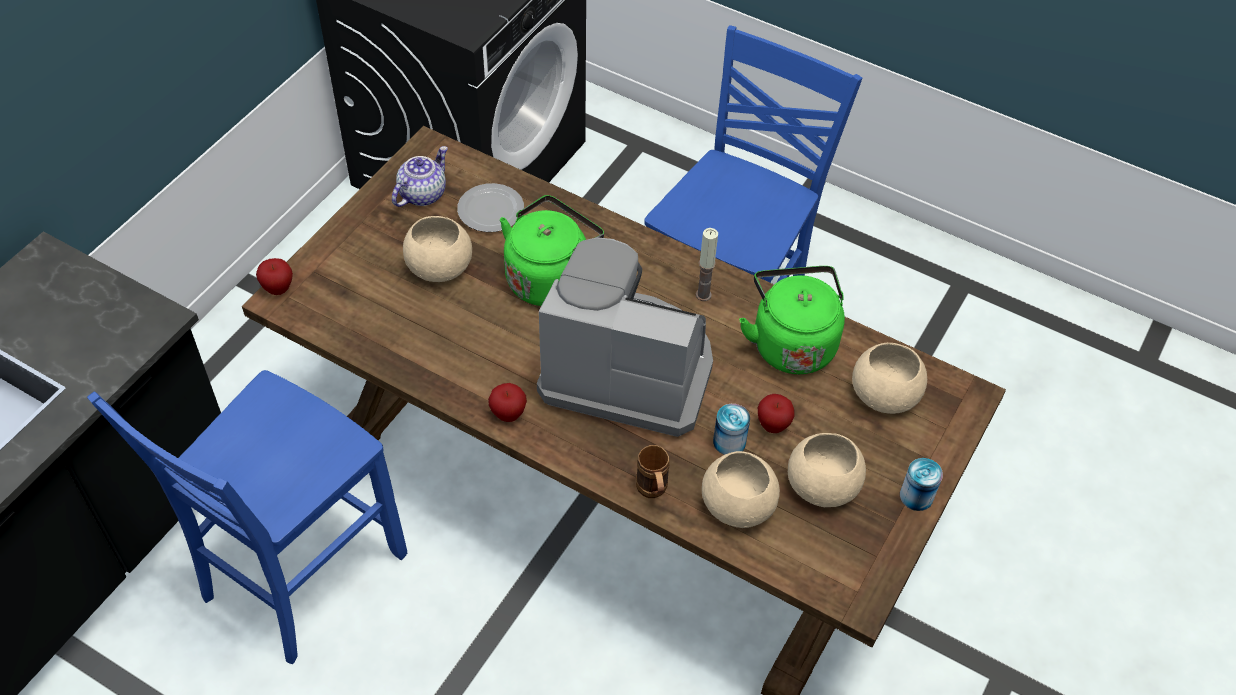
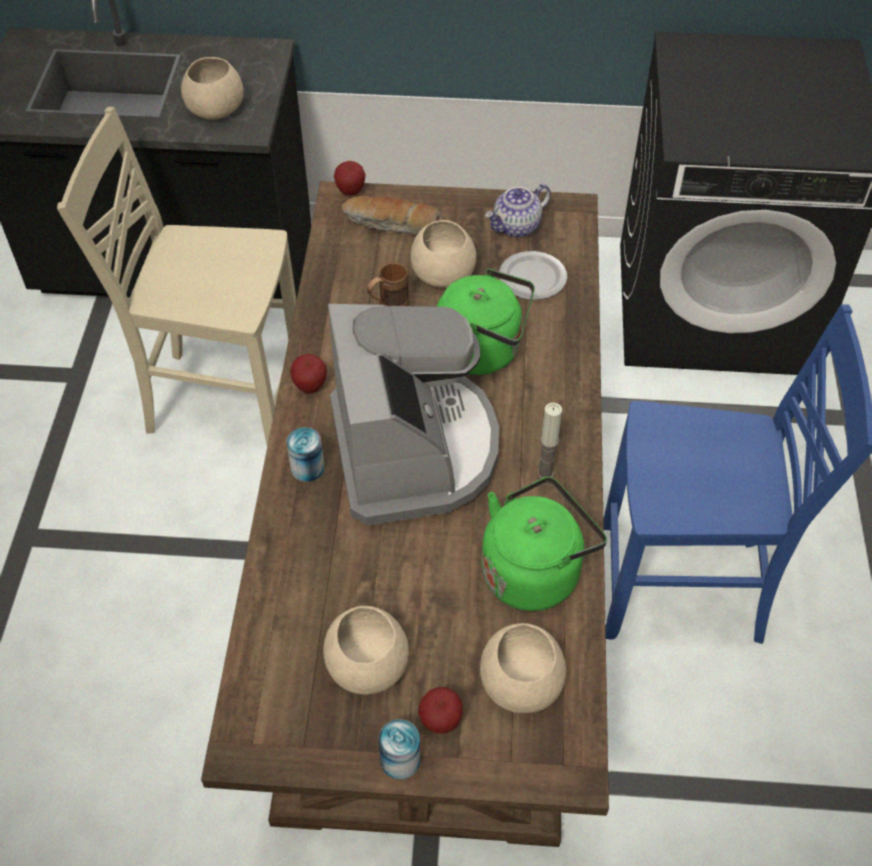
camera: 65 degrees right, 0 degrees up
blue chair [87,370,407,664] -> beige chair [57,107,297,446]
teapot [392,146,448,207] -> teapot turned 135 degrees clockwise [485,184,551,238]
brown mug [636,445,670,498] -> brown mug moved to [367,263,409,307]
beige bowl [702,451,780,528] -> beige bowl moved to [181,57,244,120]
can [713,404,750,455] -> can moved to [286,428,325,482]
apple [758,394,795,433] -> apple moved to [418,687,463,734]
none -> bread [342,196,443,235]

